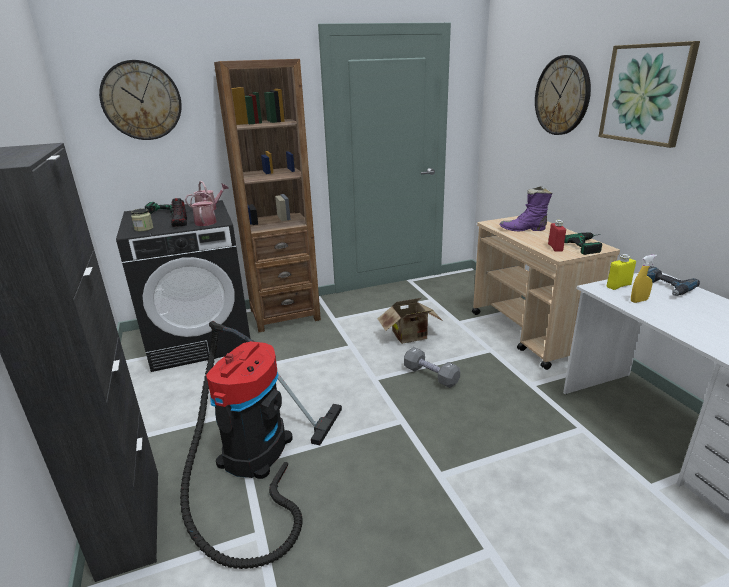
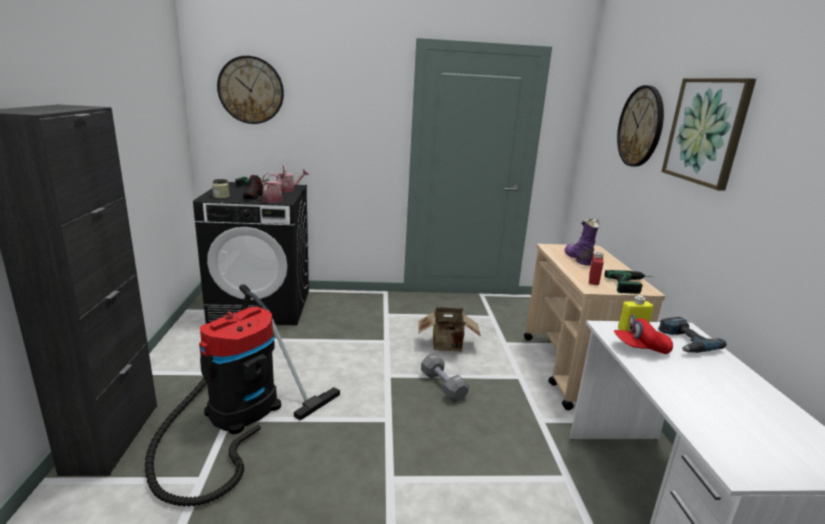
camera: 15 degrees right, 5 degrees down
brown bookcase [214,59,321,332] -> none
purple boot [499,186,552,231] -> purple boot turned 60 degrees clockwise [565,219,600,266]
yellow spray bottle [631,255,657,303] -> red cap [614,314,673,354]

